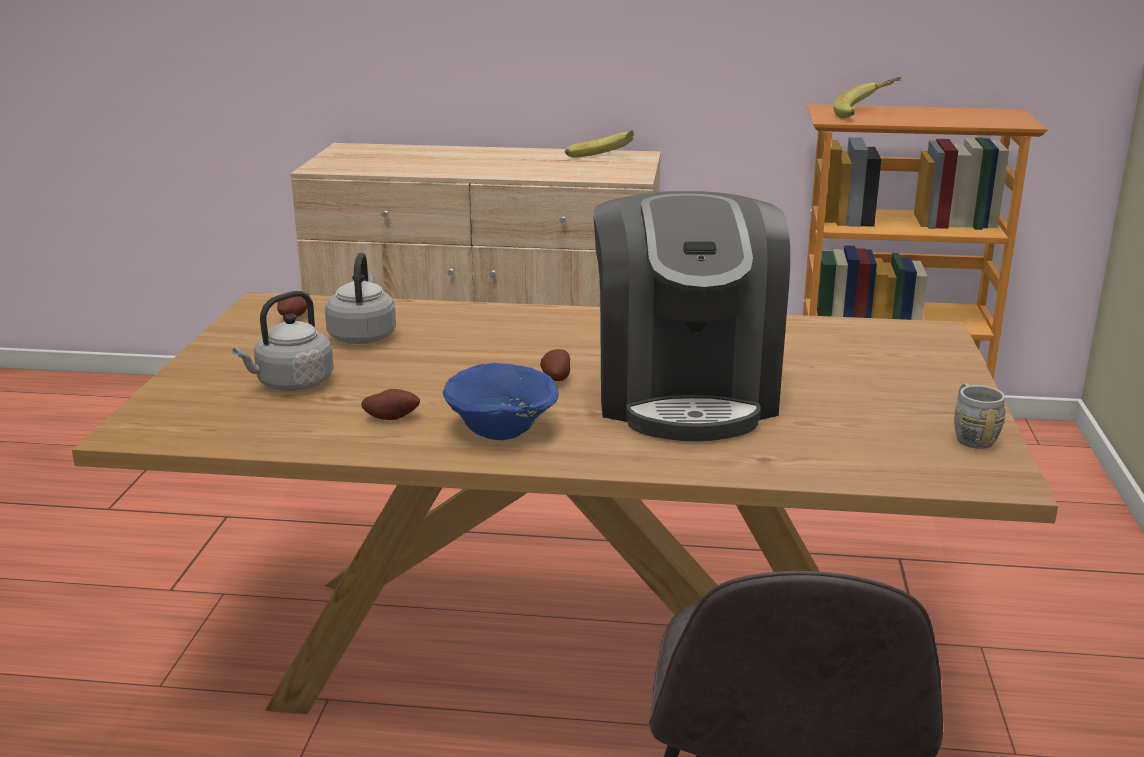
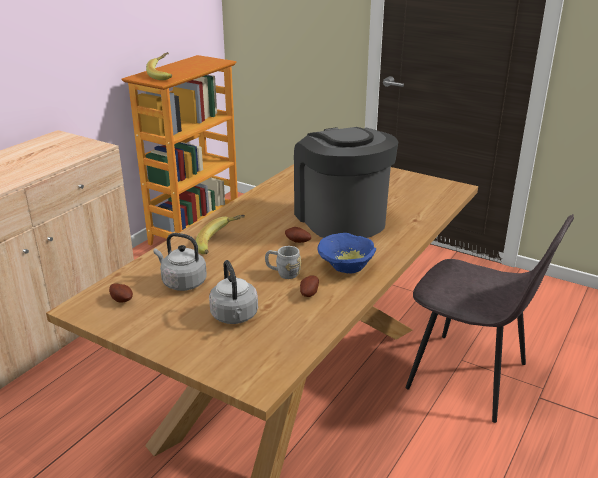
camera: 65 degrees left, 5 degrees up
banana [565,130,634,158] -> banana moved to [196,215,245,254]
coffee machine [593,191,790,442] -> coffee machine turned 135 degrees counterclockwise [294,127,398,238]
grey mug [954,383,1006,449] -> grey mug moved to [265,246,301,279]

